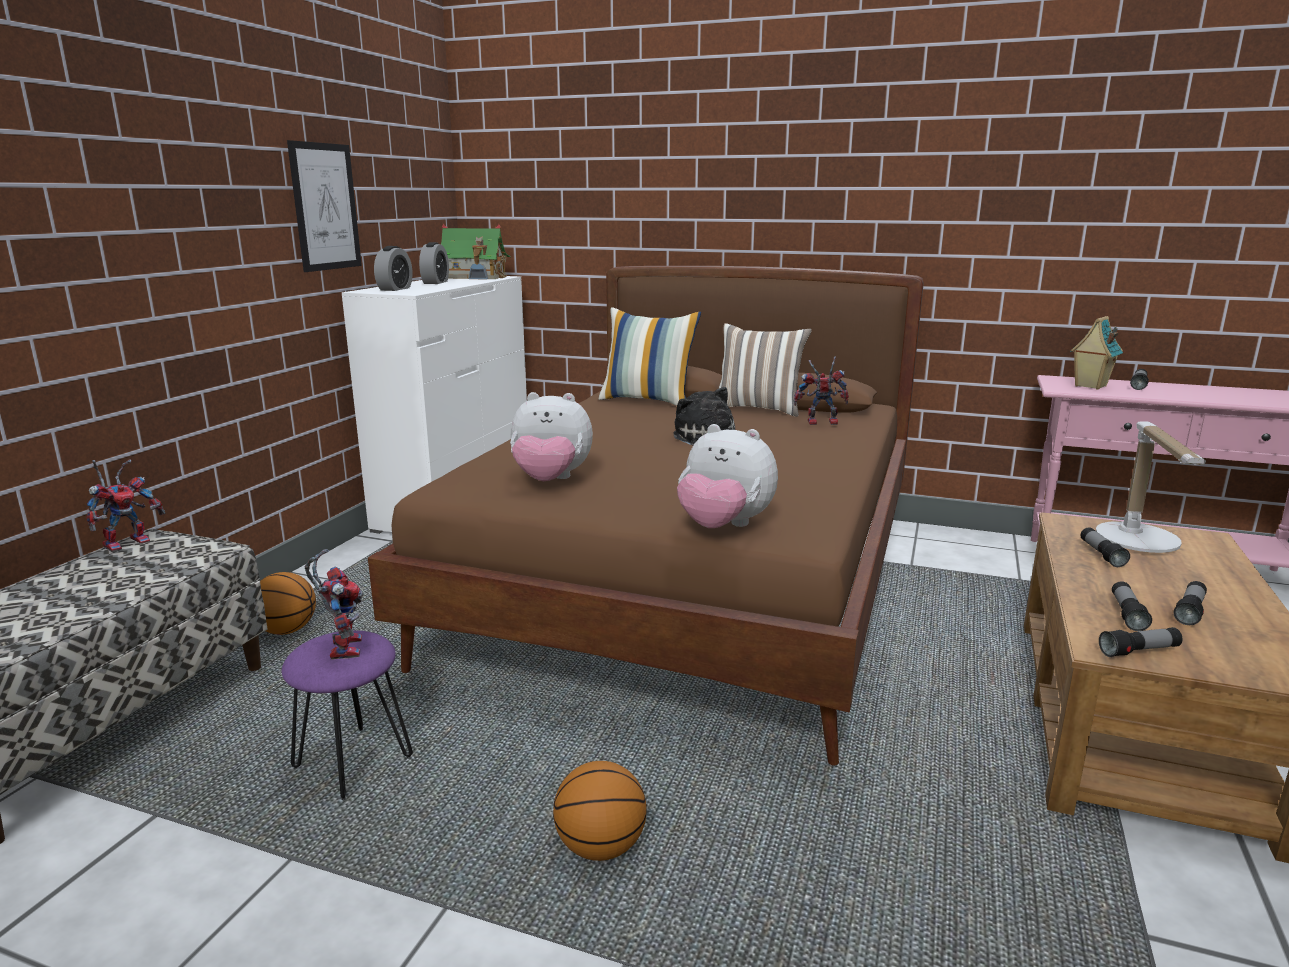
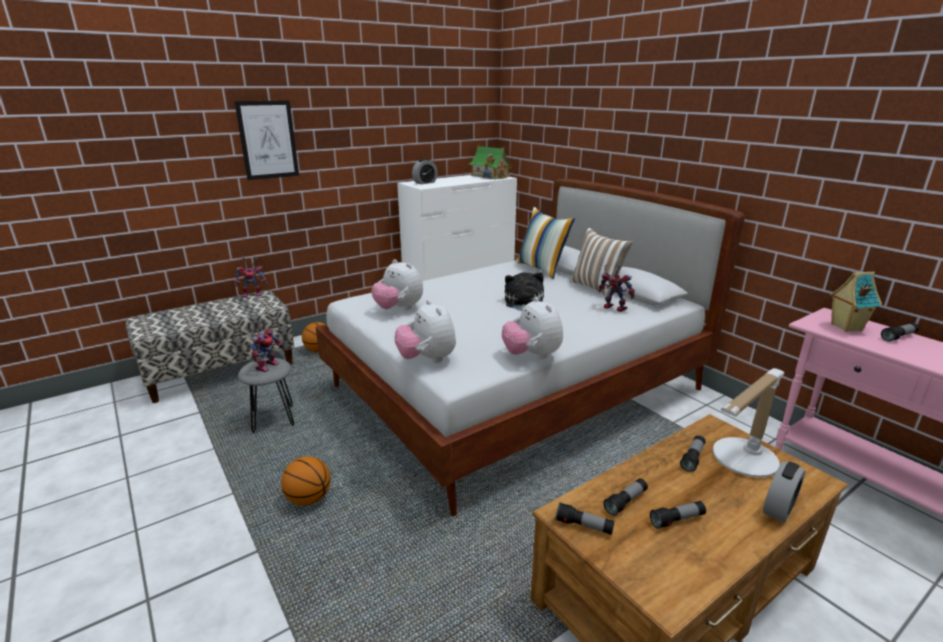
camera: 35 degrees right, 5 degrees up
purple stool [282,630,413,800] -> grey stool [238,358,294,433]
picture [287,140,362,272] -> picture moved to [234,100,299,180]
brown bed [368,266,924,766] -> white bed [316,179,745,516]
alarm clock [419,242,449,284] -> alarm clock moved to [763,461,806,523]
none -> plush toy [502,297,563,359]

